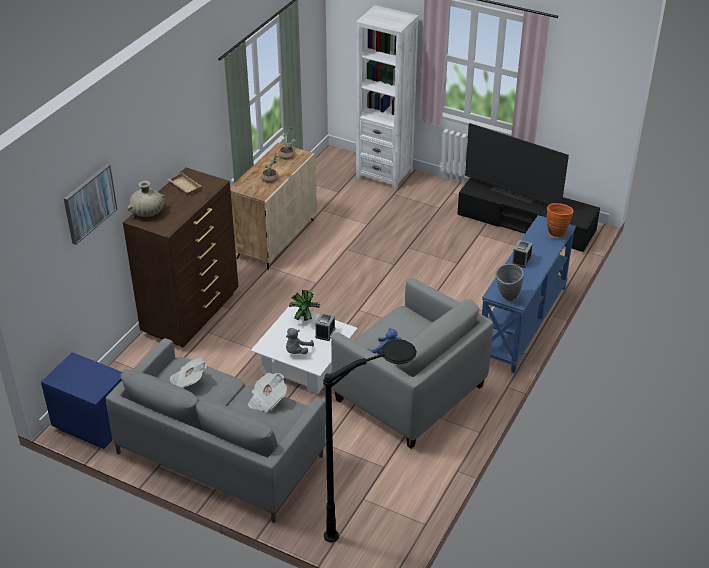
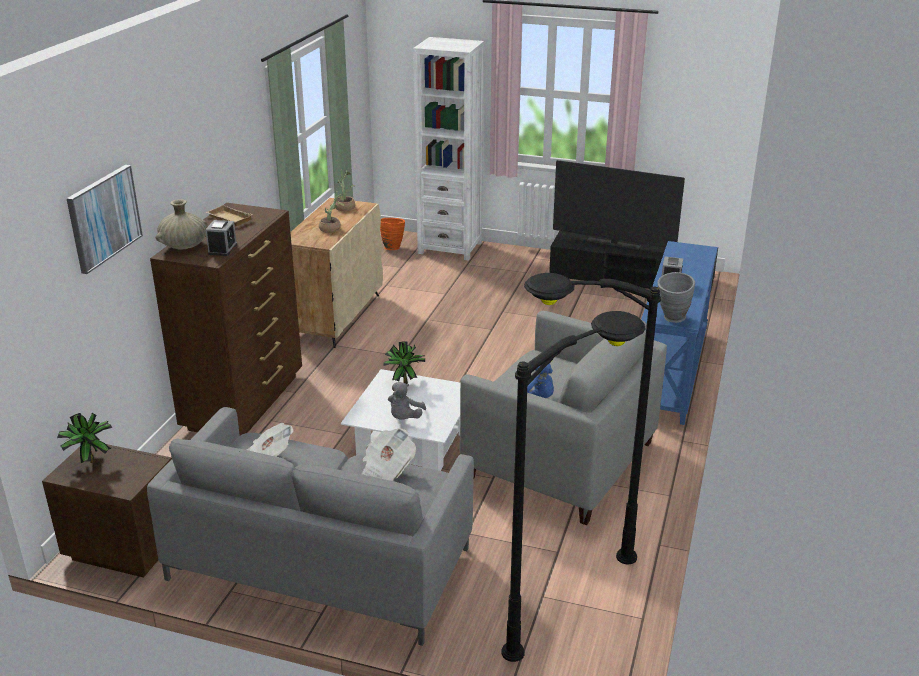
camera: 10 degrees left, 10 degrees down
blue nightstand [41,352,122,449] -> brown nightstand [42,444,172,578]
alarm clock [315,313,335,341] -> alarm clock moved to [205,220,237,256]
orange vase [547,203,574,238] -> orange vase moved to [380,218,405,250]
none -> potted plant [57,413,113,463]
none -> black floor lamp [524,273,661,565]

